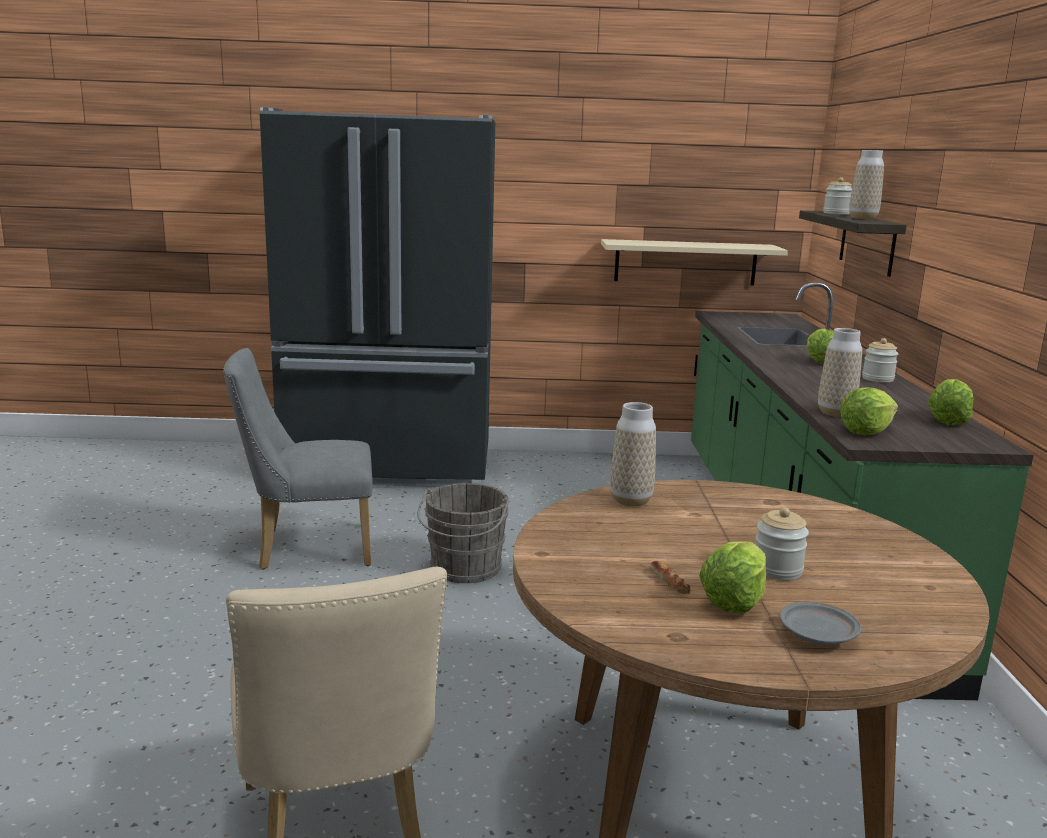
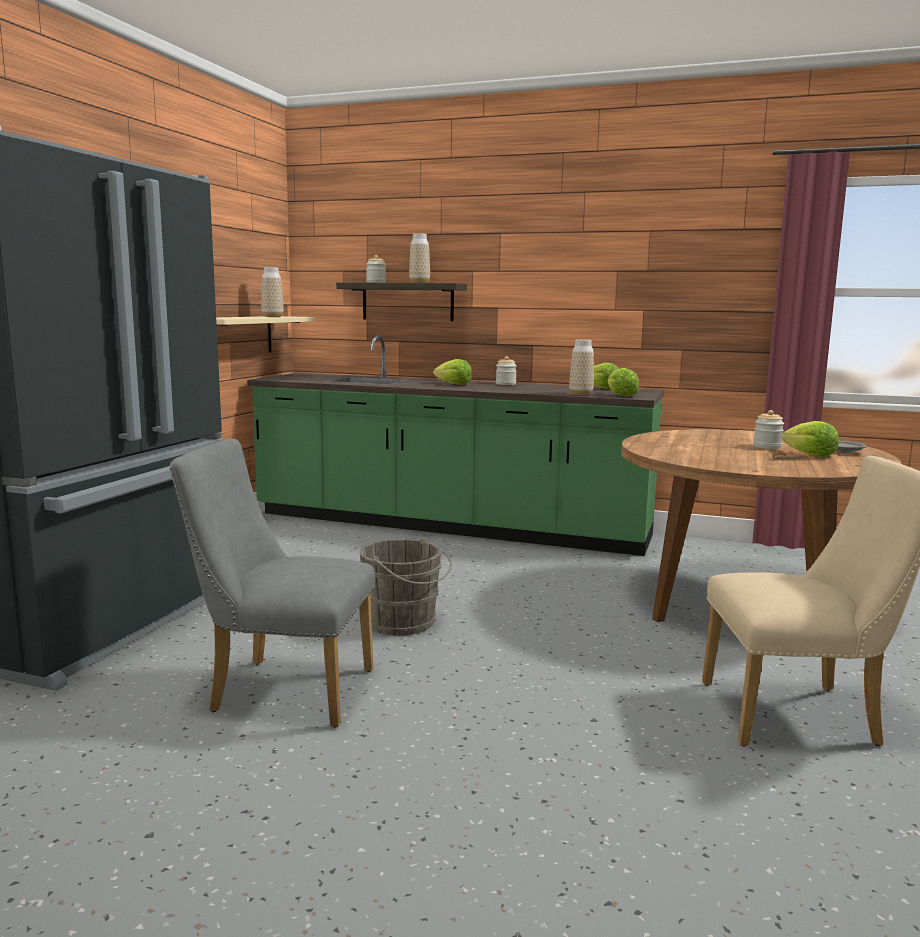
camera: 70 degrees left, 5 degrees down
grey chair [223,348,373,569] -> grey chair turned 90 degrees clockwise [170,439,375,728]
vase [610,402,656,506] -> vase moved to [261,267,283,317]

